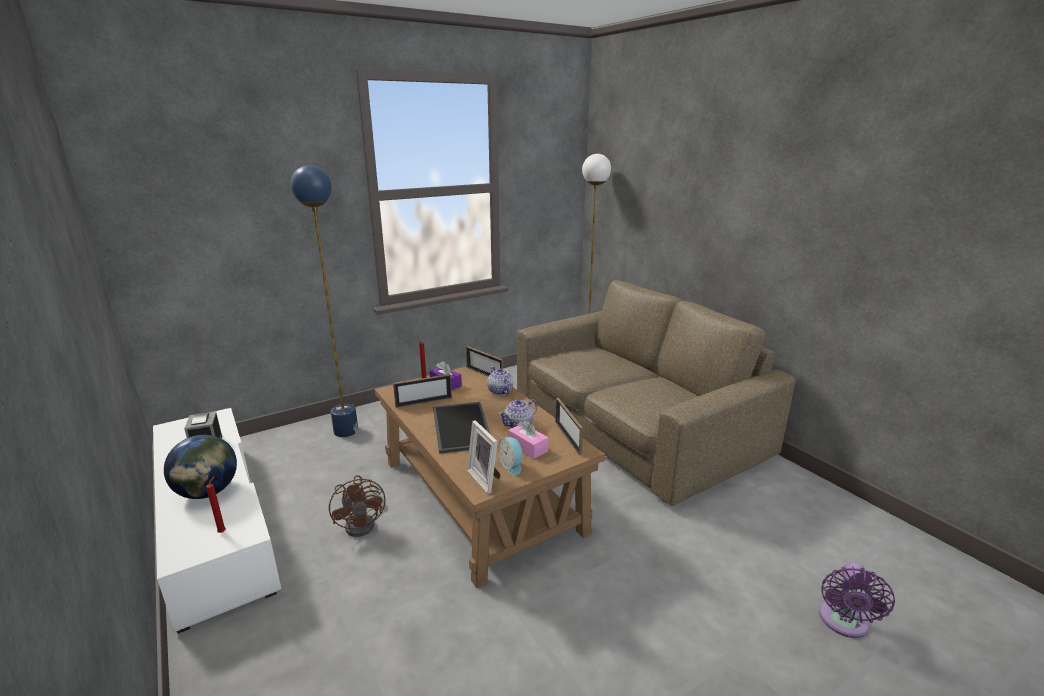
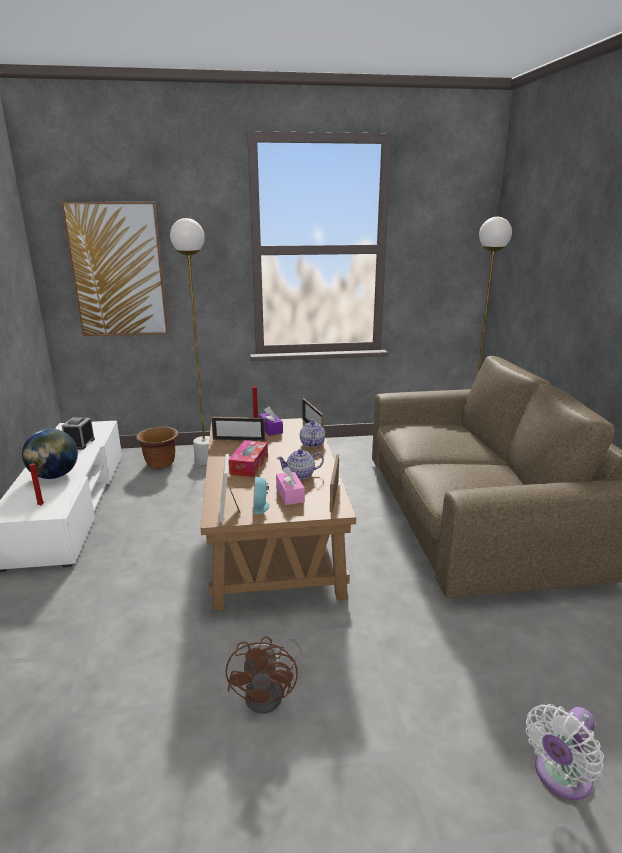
camera: 25 degrees right, 0 degrees up
blue floor lamp [291,165,358,437] -> white floor lamp [170,218,210,465]
brown fan [329,475,386,537] -> brown fan moved to [225,636,305,714]
tray [433,402,491,454] -> tissue box [229,440,268,477]
purple fan [819,562,895,638] -> white fan [526,704,604,800]
none -> picture [61,202,168,336]
none -> brown planter [136,427,178,469]

